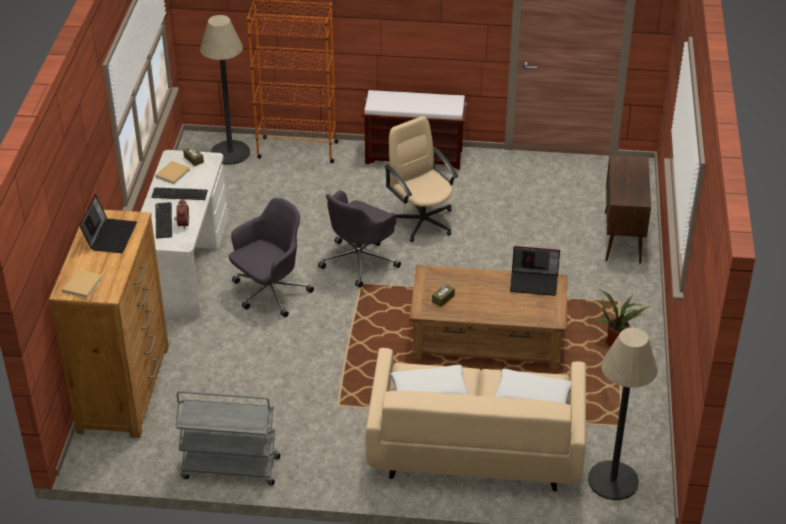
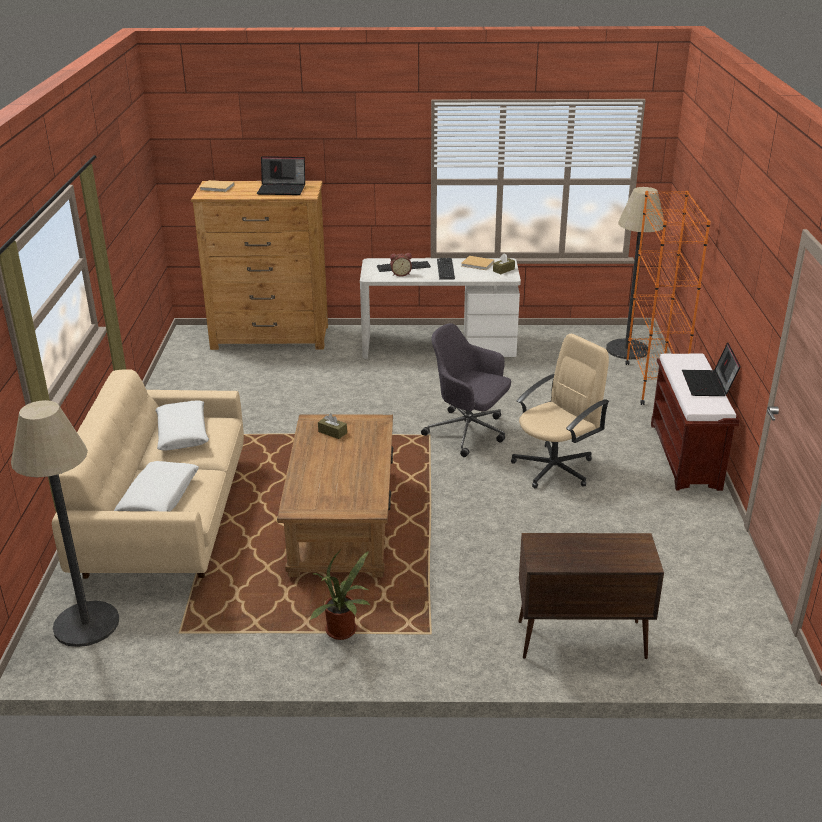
camera: 85 degrees right, 10 degrees down
grey cart [175,390,280,485] -> none
grey office chair [229,198,314,317] -> none
laptop [510,246,560,296] -> laptop moved to [682,342,741,396]

